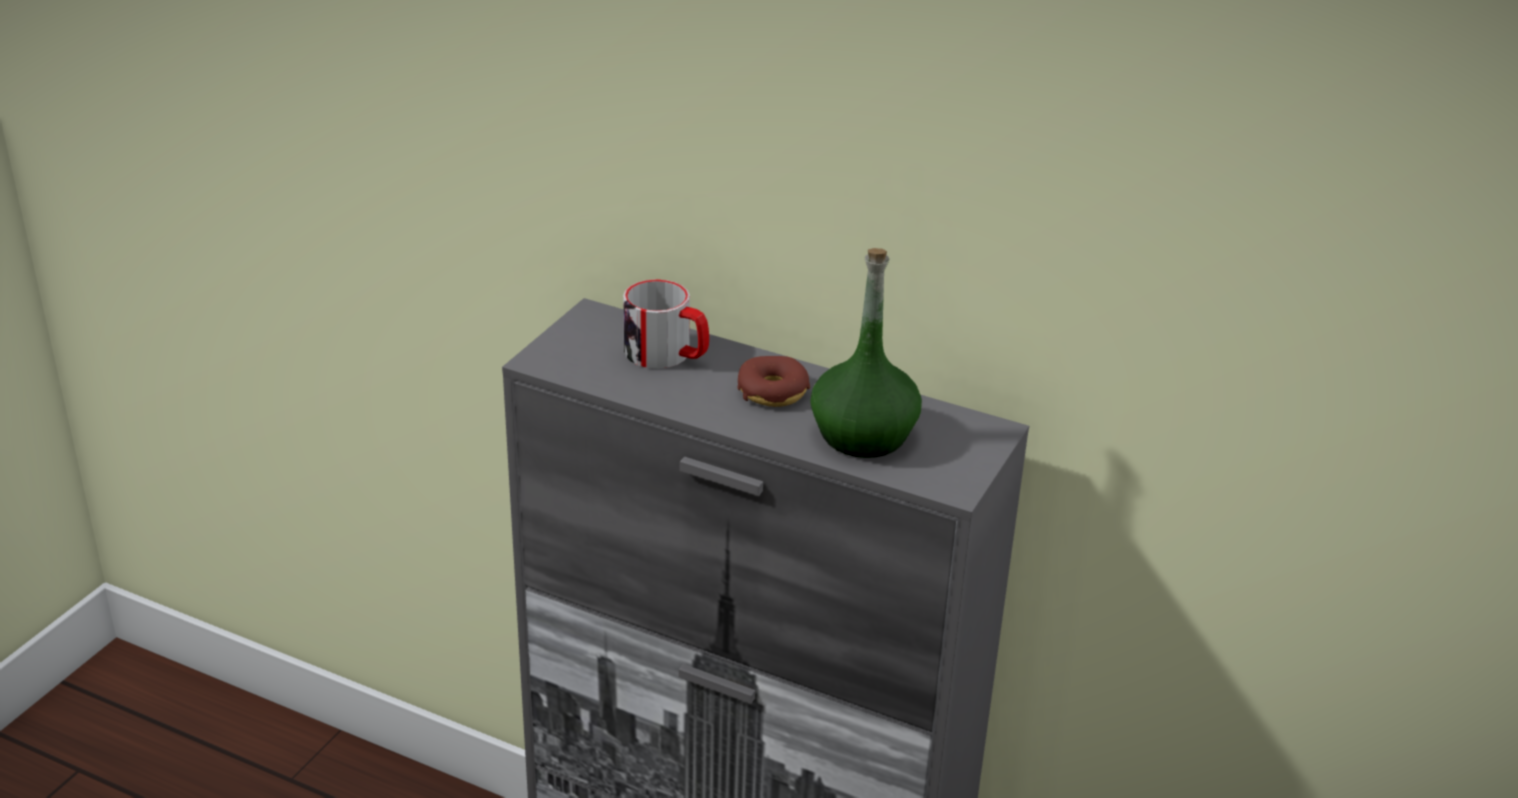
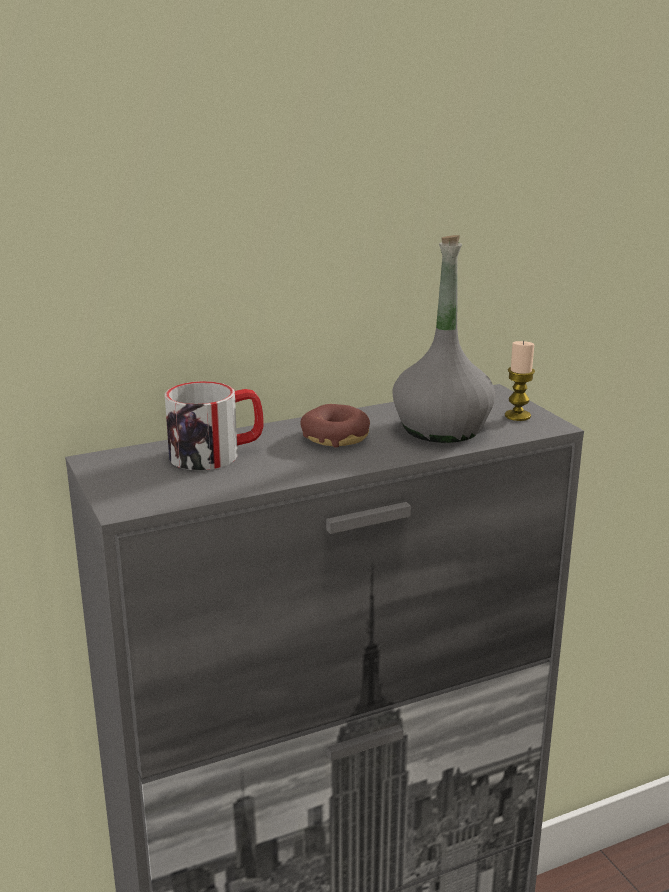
camera: 50 degrees left, 10 degrees down
green bottle [810,248,922,458] -> grey bottle [392,235,496,443]
none -> candle [505,341,535,421]

